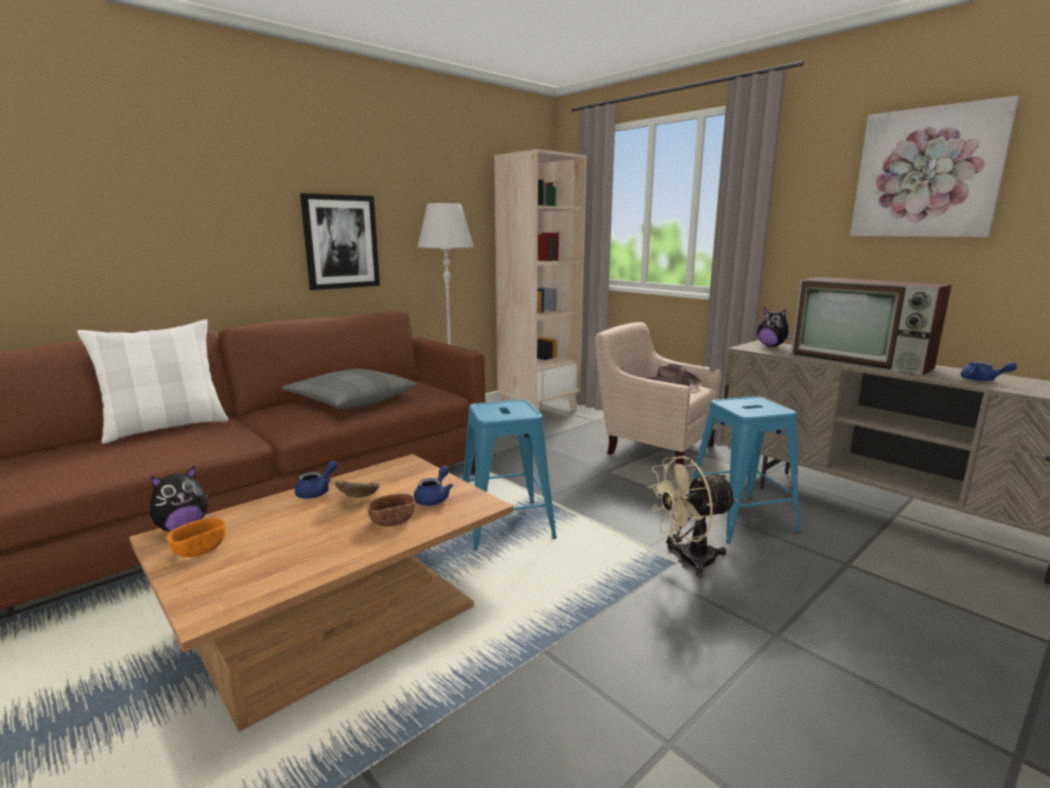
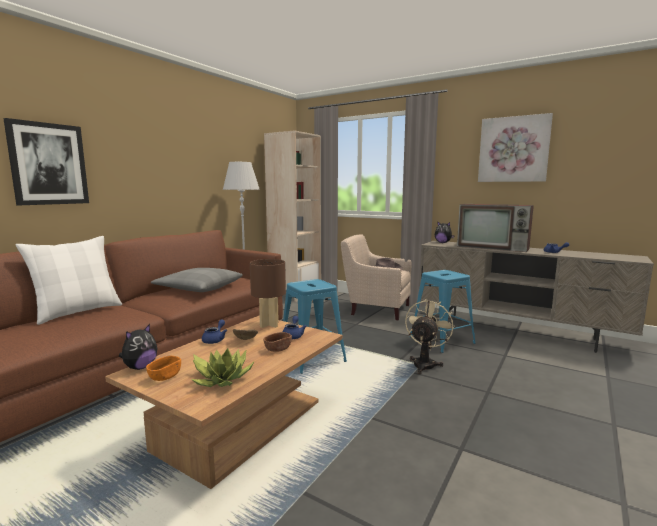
camera: 15 degrees left, 5 degrees down
picture [300,193,380,290] -> picture moved to [3,118,89,205]
beige fan [648,456,737,577] -> beige fan turned 150 degrees clockwise [405,299,455,374]
none -> potted plant [191,349,255,387]
none -> brown table lamp [250,259,286,328]

